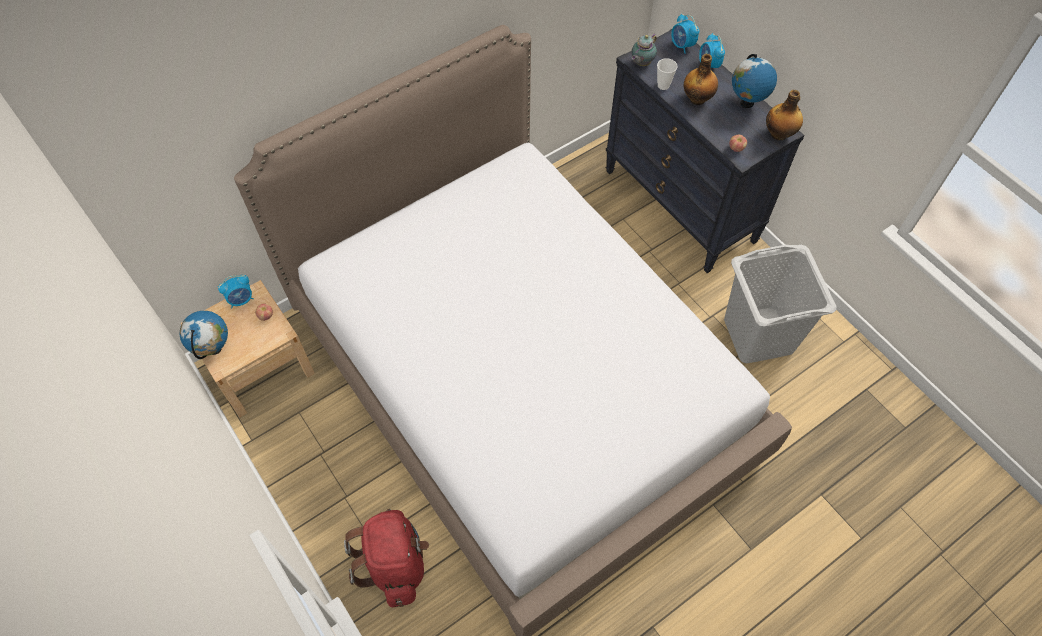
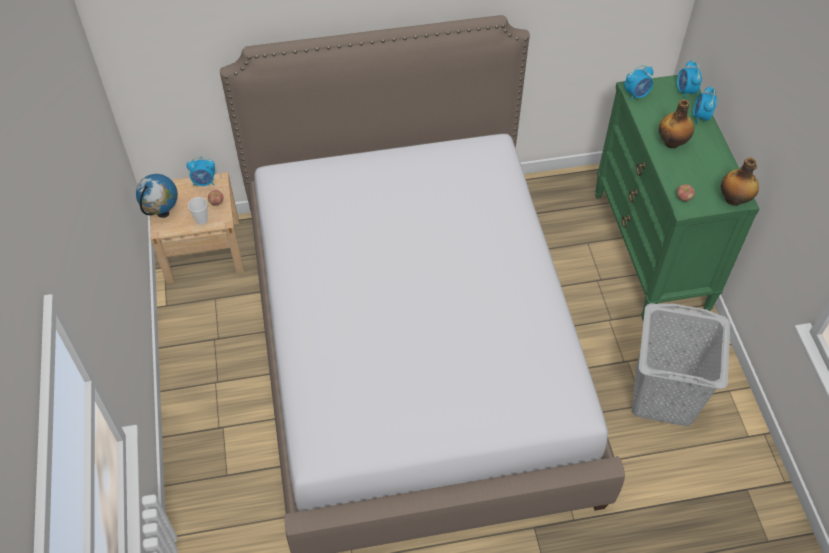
camera: 25 degrees right, 5 degrees down
red backpack [344,509,429,607] -> none
black dresser [605,28,804,273] -> green dresser [595,75,760,321]
teapot [631,34,657,66] -> alarm clock [624,65,653,101]
cup [657,58,678,90] -> cup moved to [188,197,208,225]
globe [732,54,777,108] -> none

